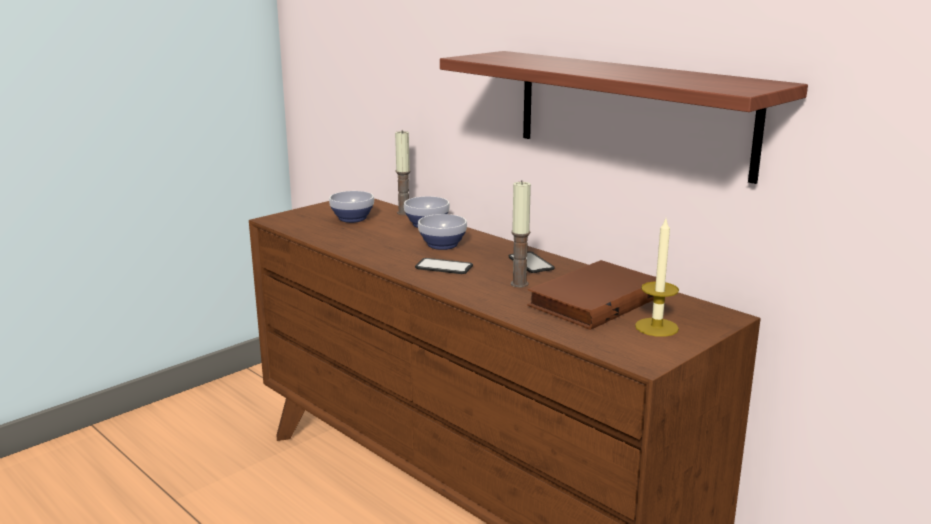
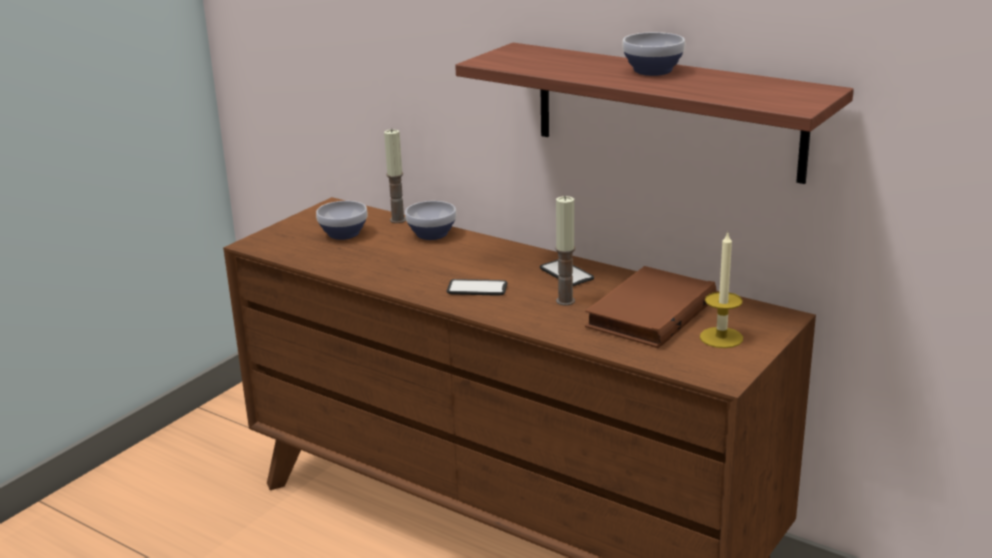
camera: 10 degrees left, 5 degrees up
bowl [418,214,467,250] -> bowl moved to [622,32,685,76]

